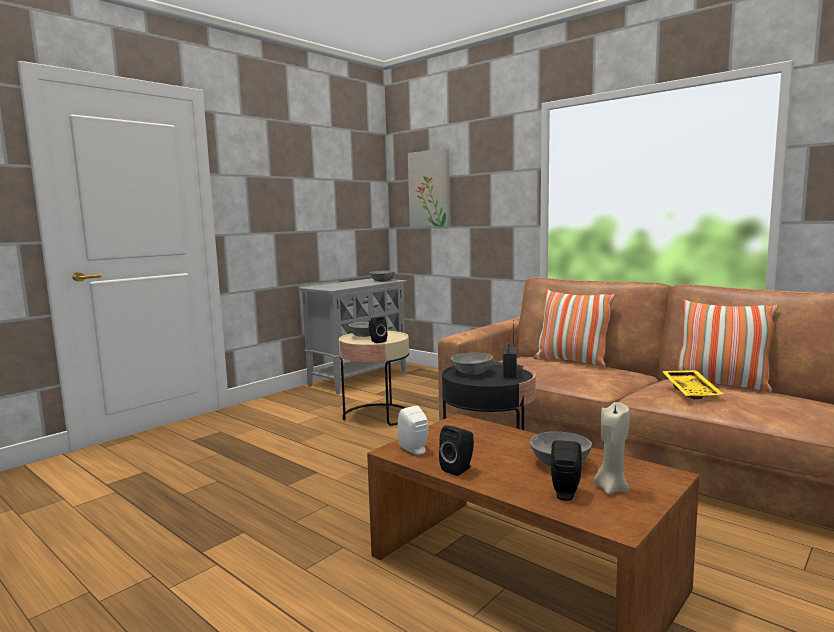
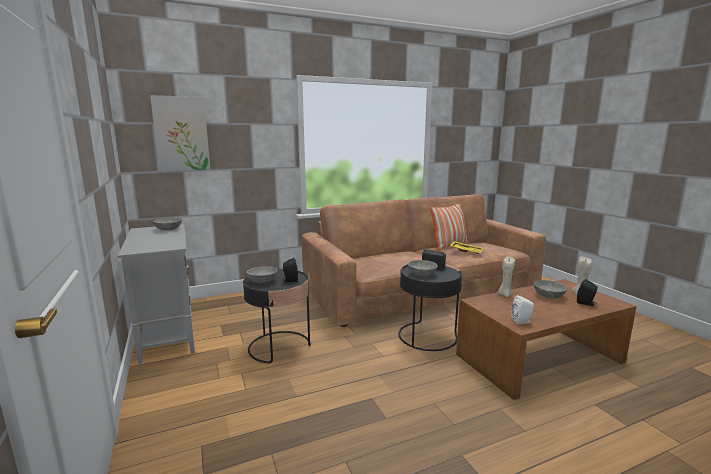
camera: 65 degrees left, 5 degrees up
beige side table [339,331,409,426] -> black side table [243,269,311,364]
black speaker [439,425,474,476] -> none
pillow [534,289,615,367] -> none
none -> beige candle [498,257,515,297]

